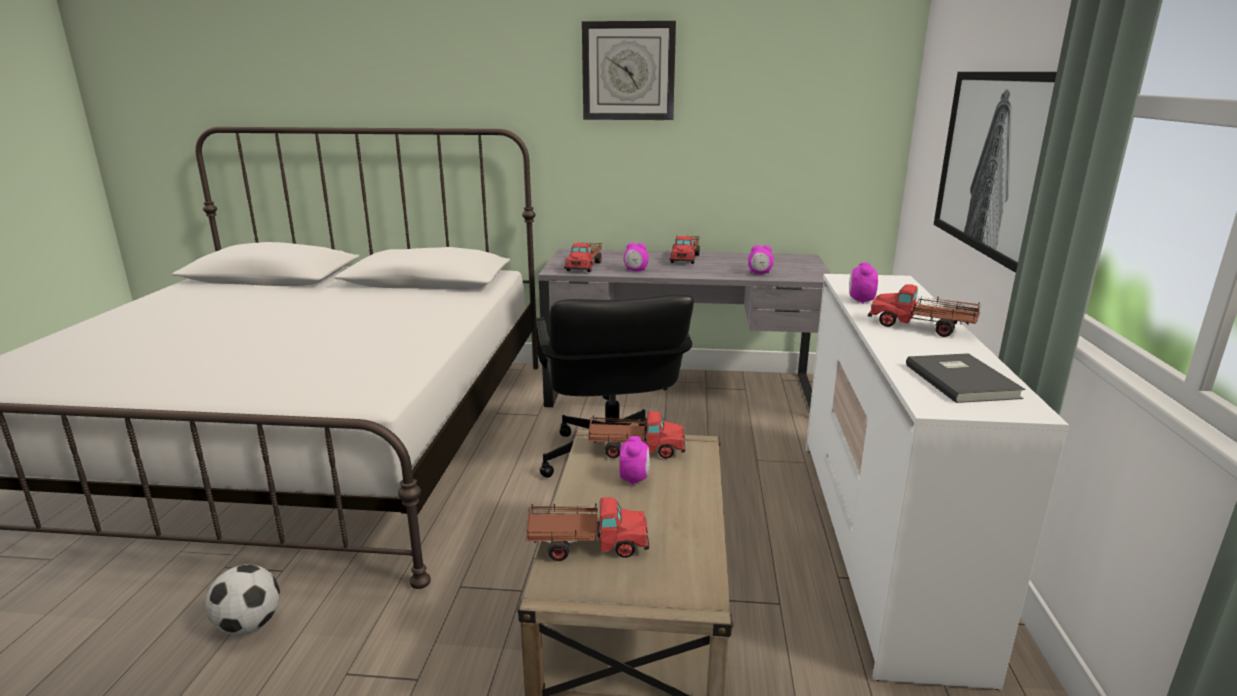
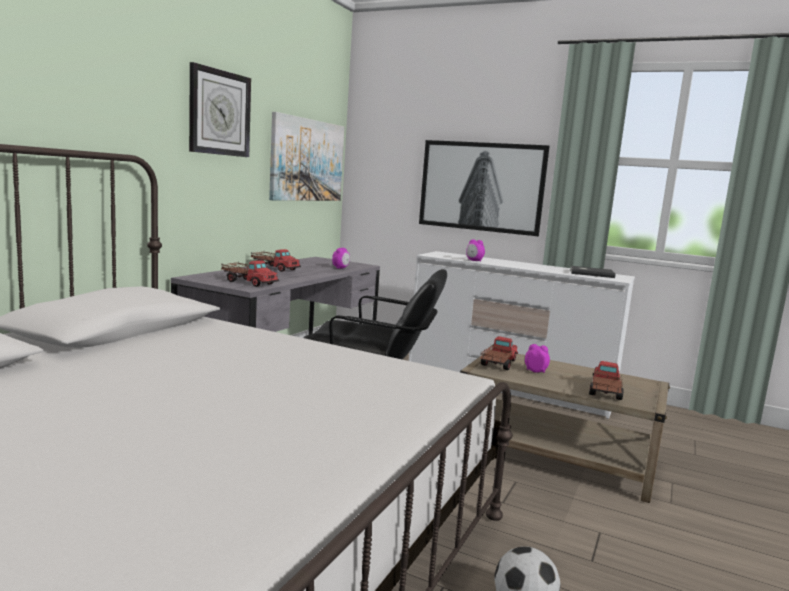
camera: 70 degrees left, 10 degrees down
alarm clock [624,243,649,271] -> none
toy truck [868,284,982,337] -> none
none -> picture [269,112,344,201]

